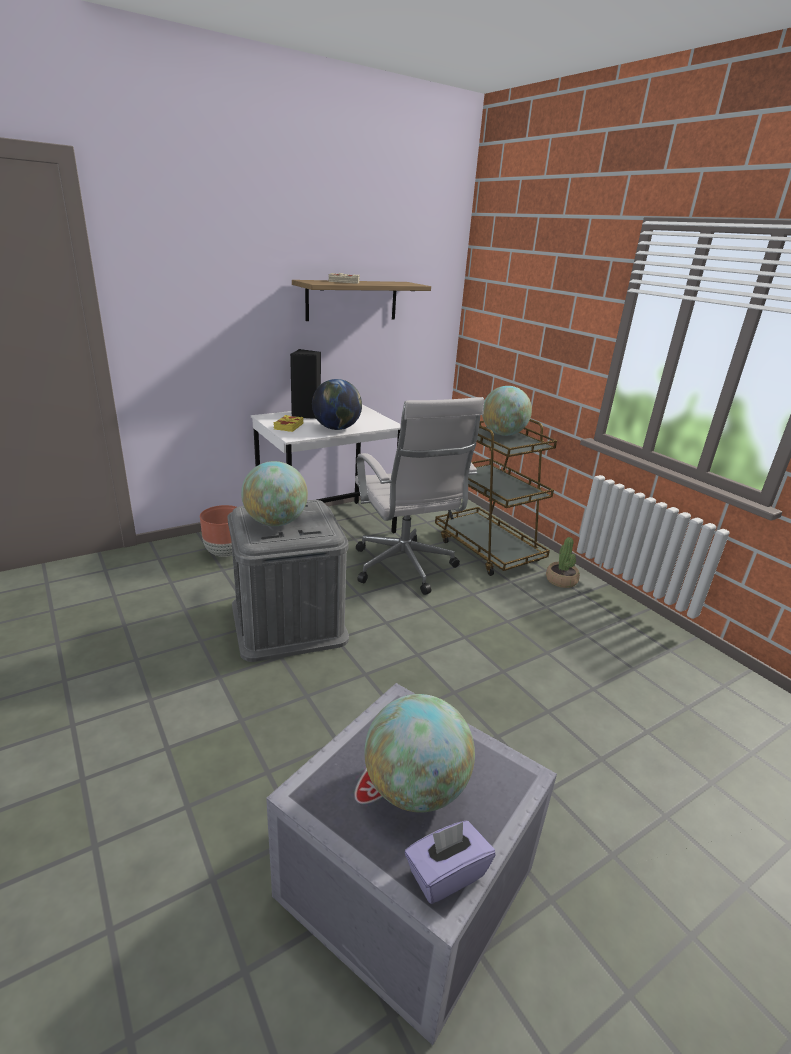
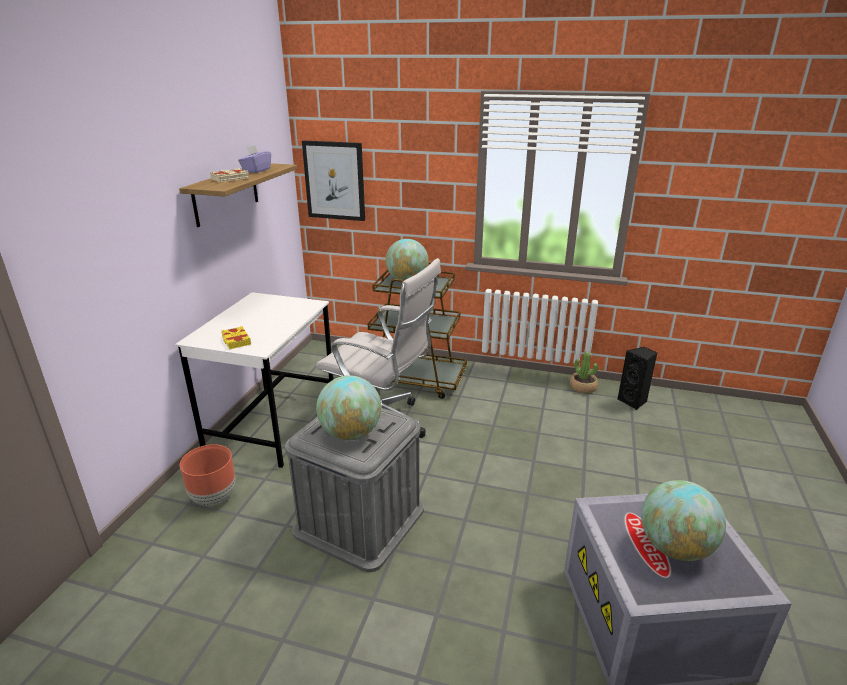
camera: 40 degrees left, 0 degrees up
black speaker [290,349,321,419] -> black speaker moved to [617,347,657,410]
globe [312,379,362,430] -> none
purple tissue box [405,821,495,904] -> purple tissue box moved to [238,145,271,173]
potted plant [546,537,580,588] -> potted plant moved to [570,352,598,393]
none -> picture [302,141,365,221]

